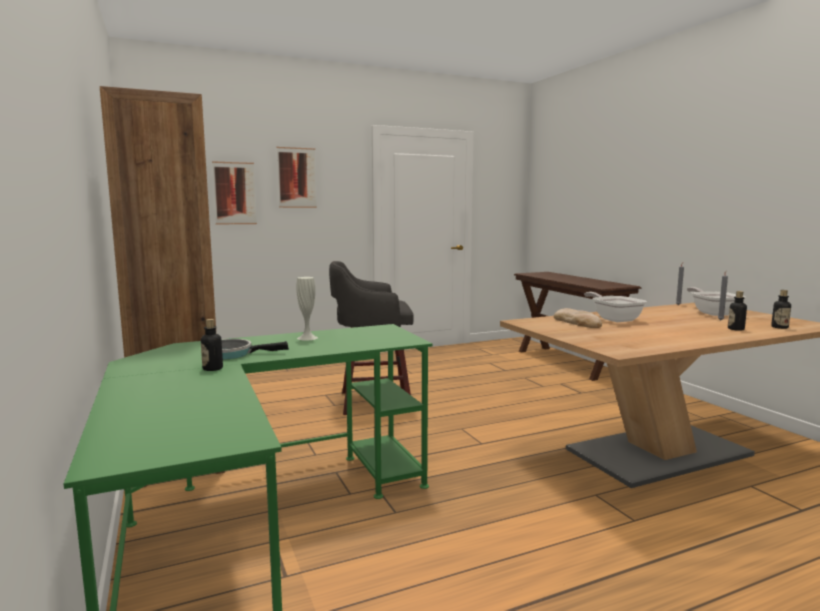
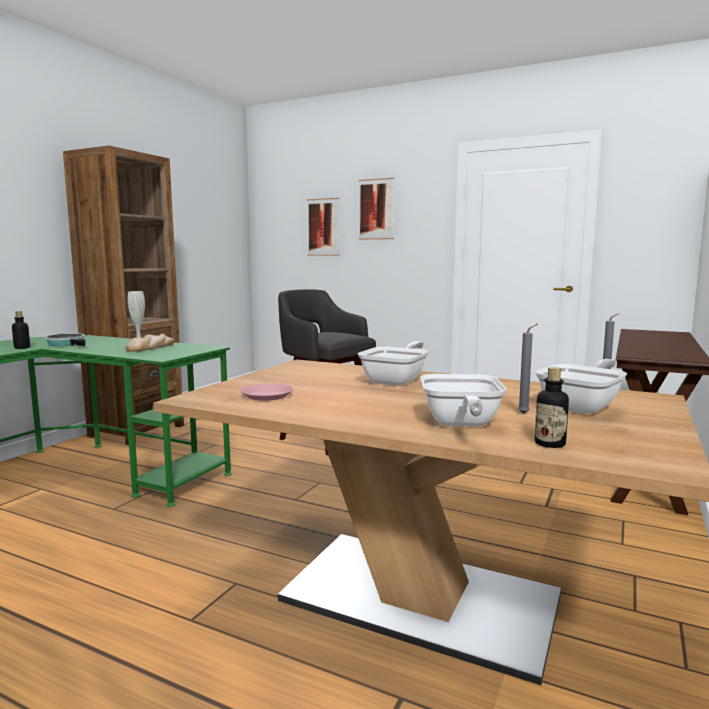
camera: 50 degrees right, 0 degrees up
bread [554,308,602,328] -> bread moved to [125,333,174,352]
bottle [728,291,747,331] -> frying pan [420,374,506,427]
none -> pink plate [241,383,293,401]

